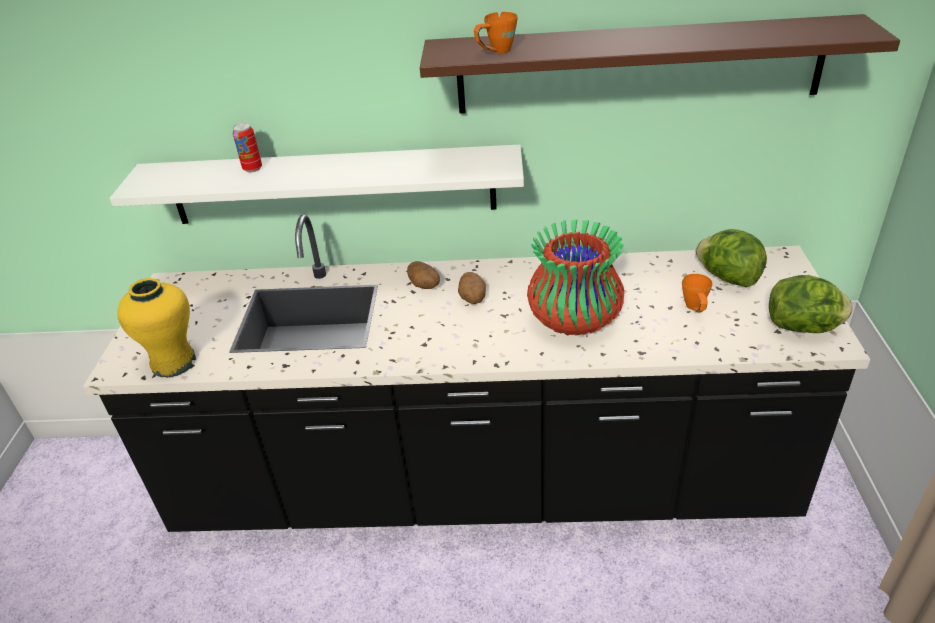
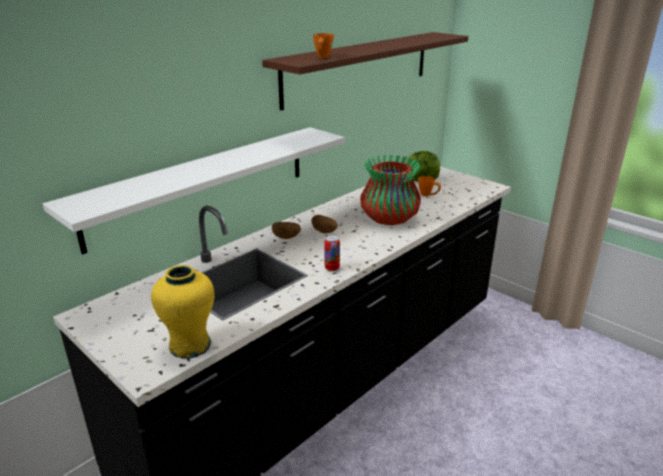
camera: 50 degrees left, 10 degrees down
can [233,123,262,172] -> can moved to [324,235,340,272]
lettuce [769,275,853,333] -> none

